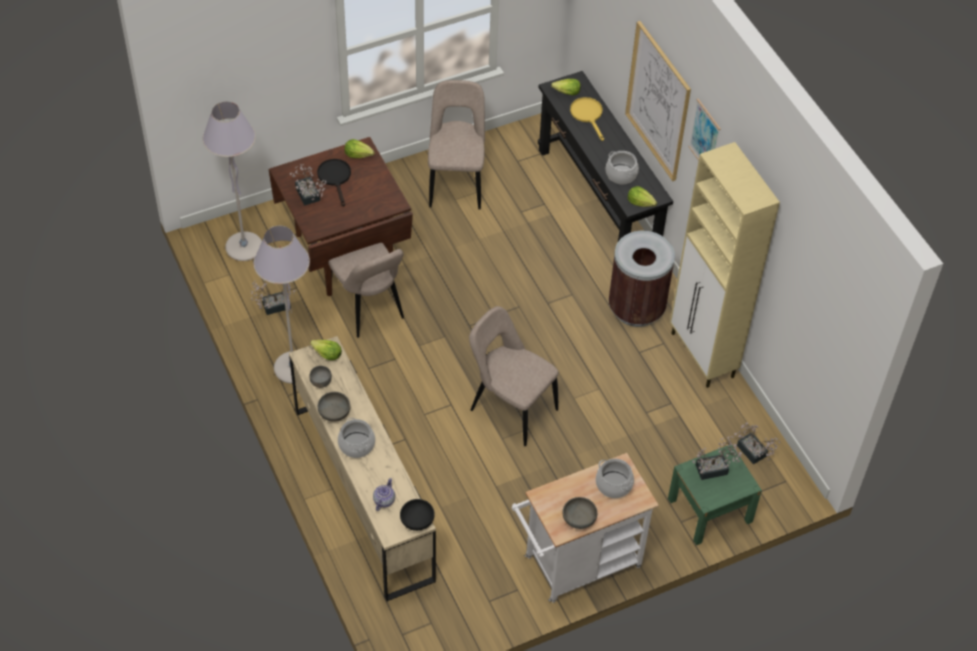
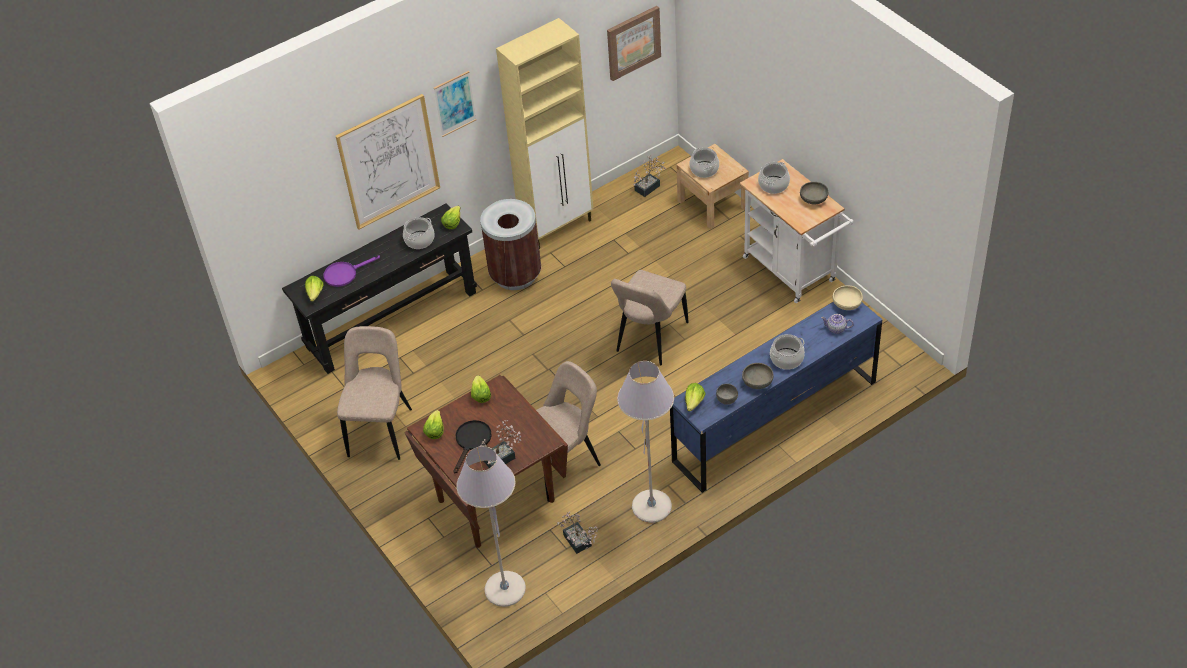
camera: 95 degrees left, 5 degrees down
beige dresser [289,336,436,601] -> blue dresser [670,302,882,493]
black frying pan [317,159,351,207] -> black frying pan turned 135 degrees clockwise [453,420,492,473]
black bowl [400,499,435,531] -> beige bowl [833,285,863,310]
beige chair [428,80,485,210] -> beige chair turned 105 degrees clockwise [337,326,412,460]
yellow frying pan [570,97,604,141] -> purple frying pan [323,256,380,287]
green nightstand [668,445,762,545] -> beige nightstand [676,144,749,229]
potted plant [692,436,742,480] -> cooking pot [689,148,719,178]
none -> lettuce [471,375,491,403]
none -> picture [607,6,661,81]

